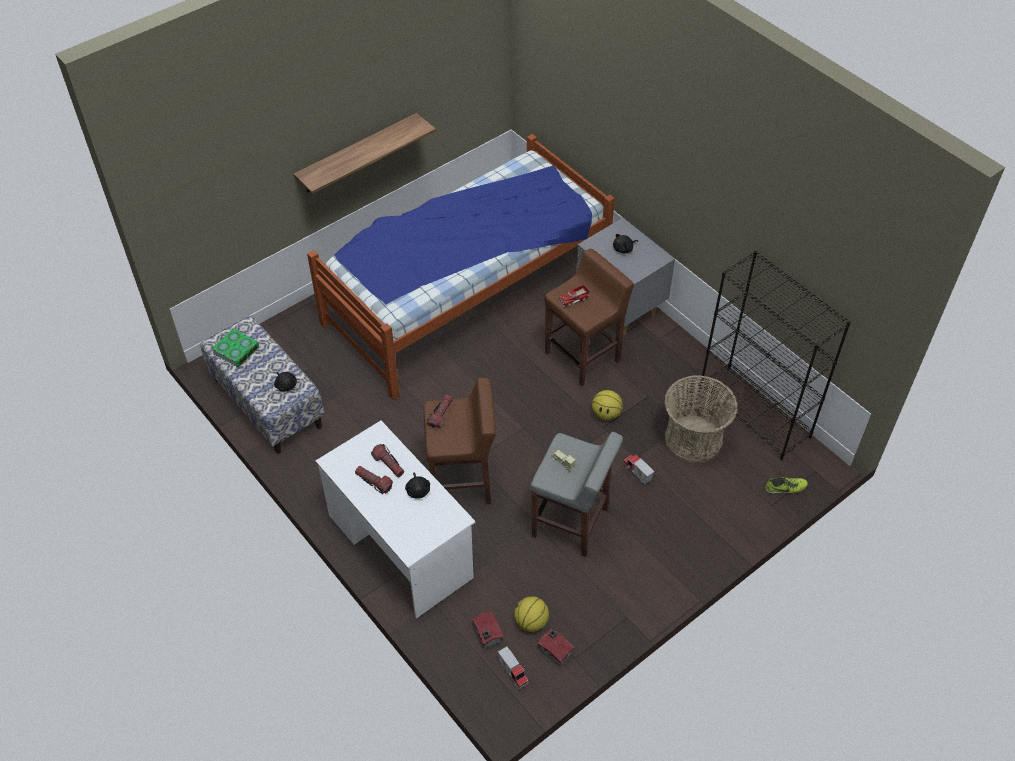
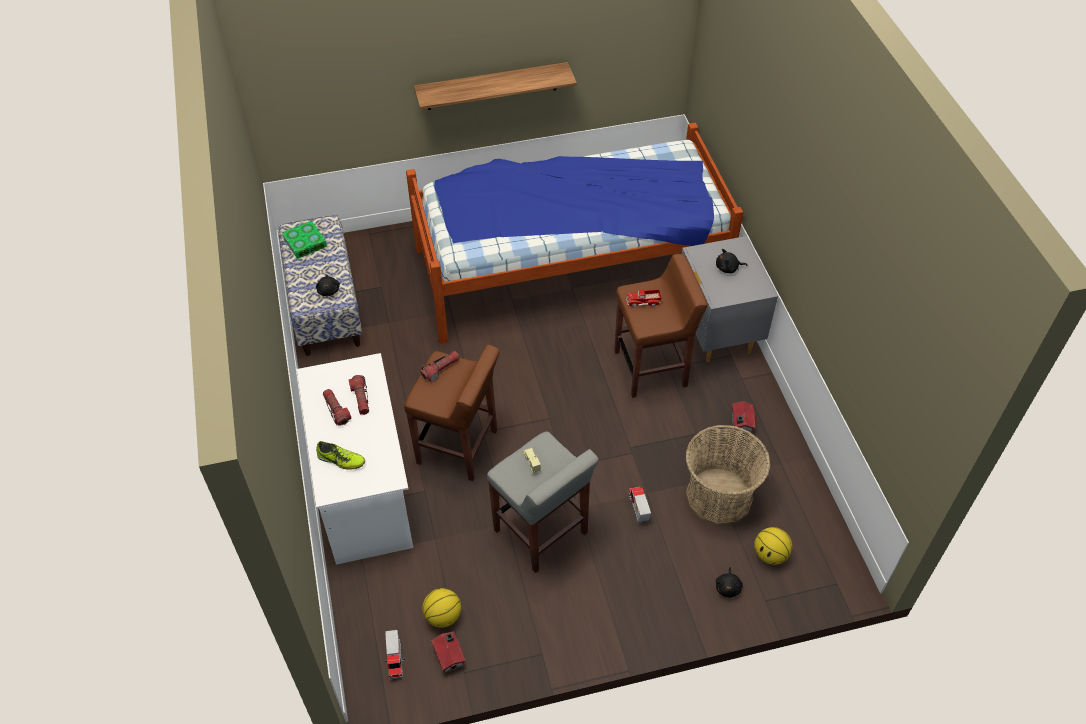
camera: 25 degrees right, 0 degrees up
black plush toy [405,472,430,498] -> black plush toy moved to [716,567,743,598]
toy house [472,611,504,648] -> toy house moved to [732,401,755,434]
basketball [592,390,623,420] -> basketball moved to [754,527,792,565]
black bookcase [699,251,851,460] -> none
shoe [765,477,808,494] -> shoe moved to [316,441,365,470]

